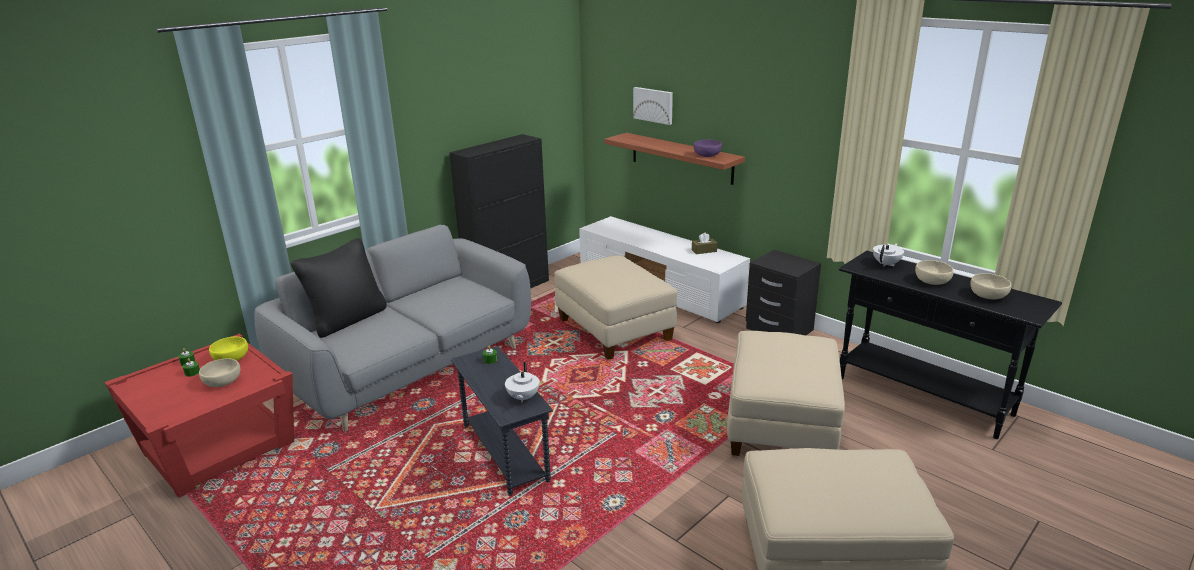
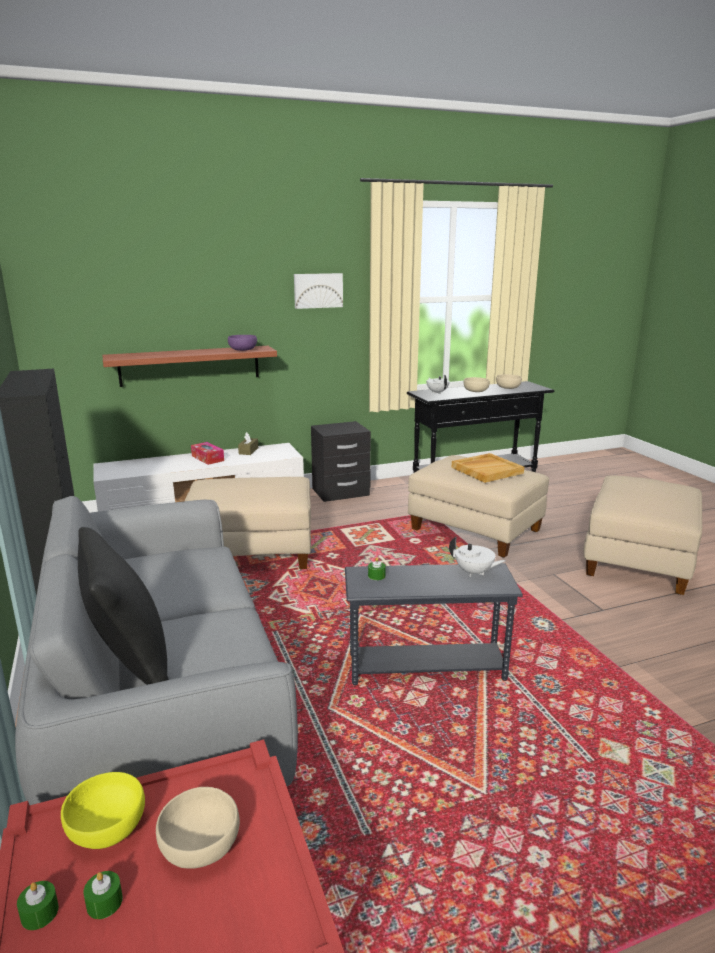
camera: 65 degrees left, 5 degrees down
picture [633,87,673,125] -> picture moved to [294,273,343,309]
none -> tissue box [191,442,224,465]
none -> beige tray [451,453,524,483]

